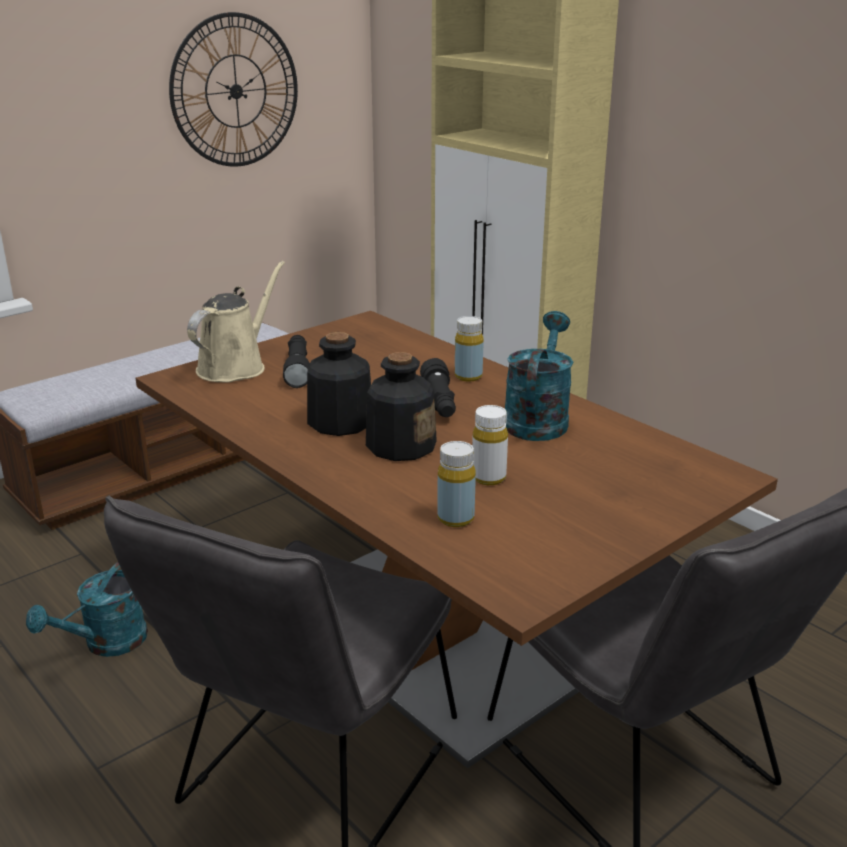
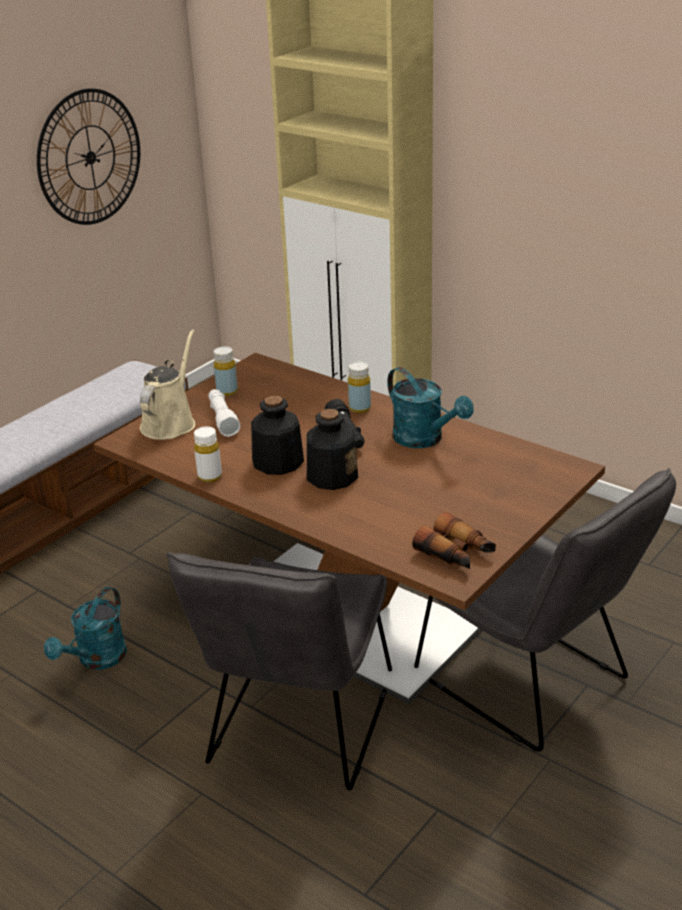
camera: 10 degrees left, 5 degrees up
black flashlight [283,335,310,388] -> white flashlight [208,389,240,437]
yellow bottle [437,441,476,527] -> yellow bottle moved to [214,346,238,396]
white bottle [472,405,508,485] -> white bottle moved to [194,426,222,482]
turquoise watering can [505,311,573,441] -> turquoise watering can turned 135 degrees clockwise [387,367,474,448]
none -> binoculars [412,512,496,569]

